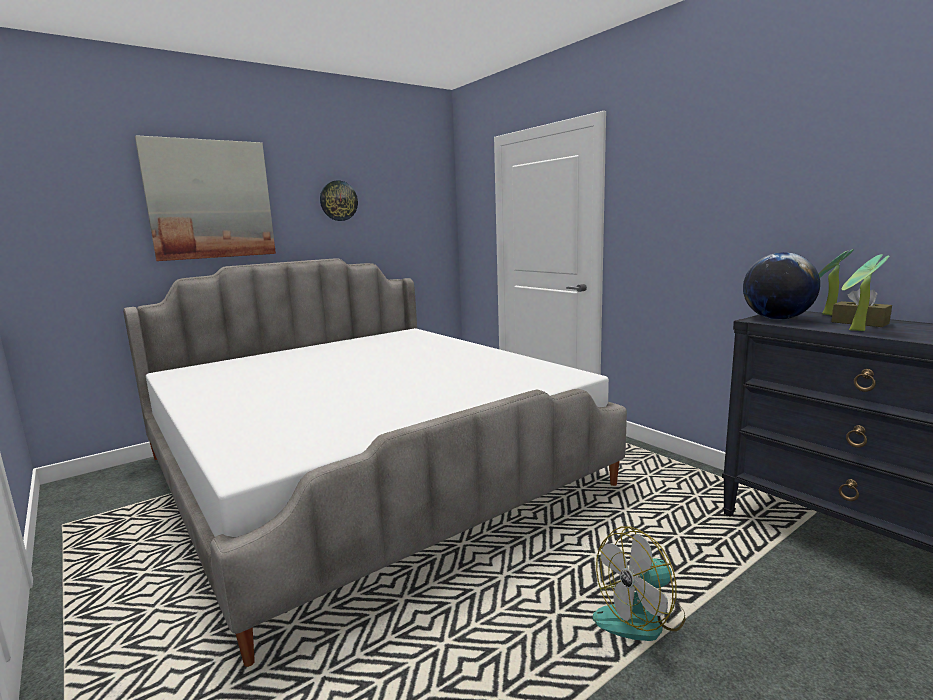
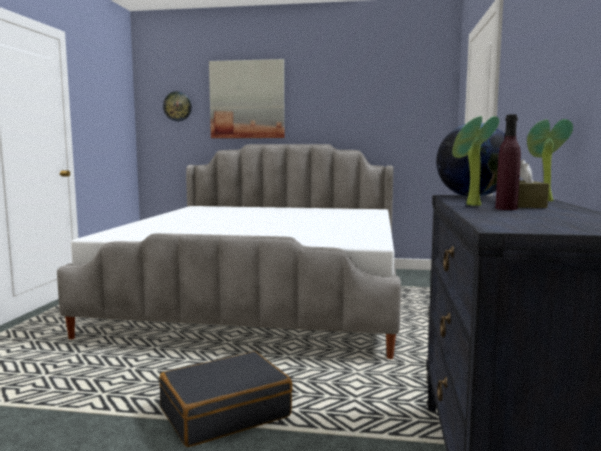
camera: 45 degrees right, 5 degrees down
wall clock [320,180,358,221] -> wall clock moved to [163,91,192,121]
fan [593,526,686,641] -> black suitcase [159,351,292,447]
none -> purple bottle [495,114,521,210]

